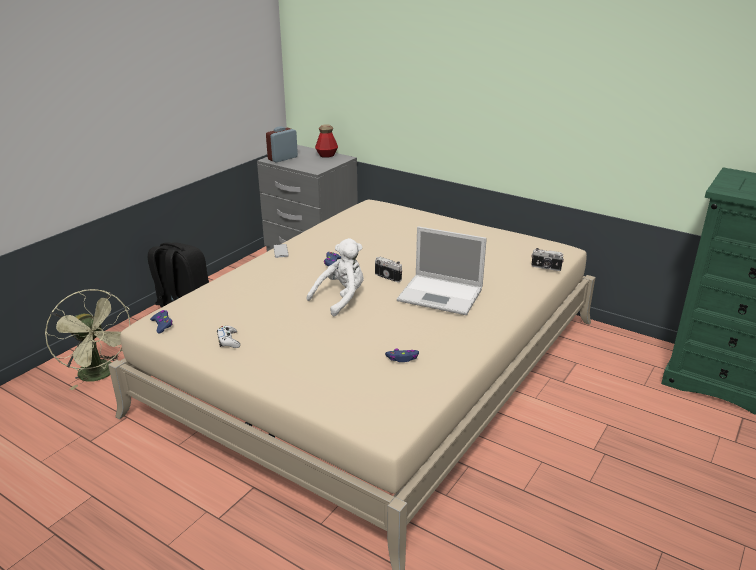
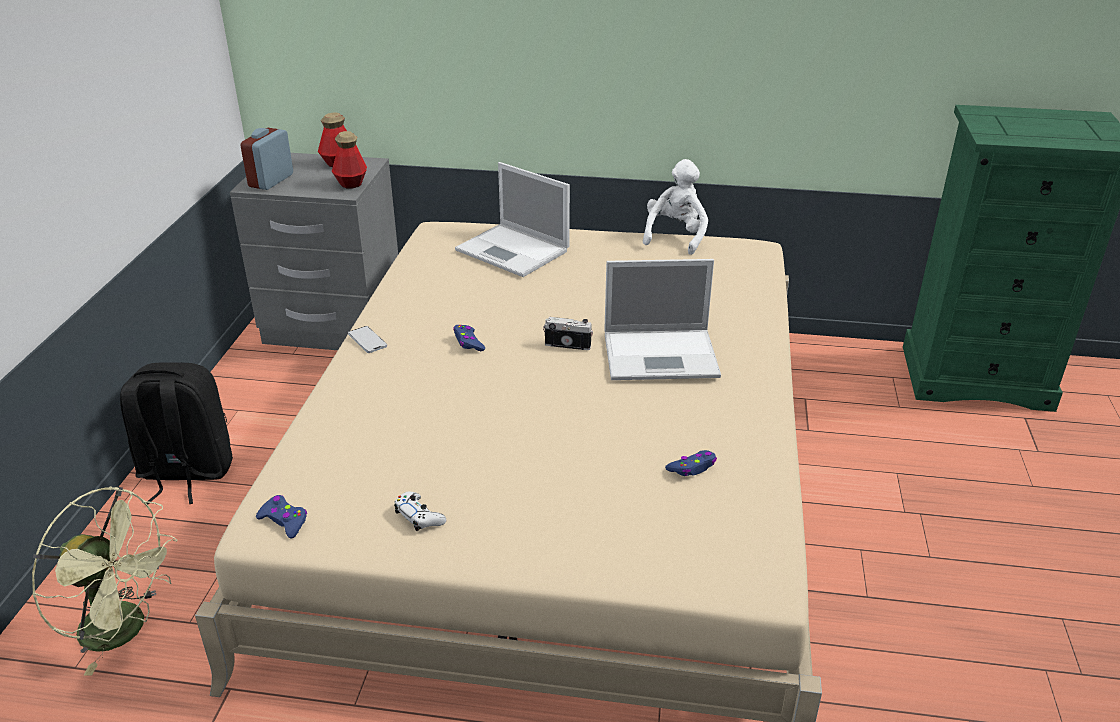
camera: 25 degrees left, 5 degrees up
white plush toy [306,238,364,316] -> white plush toy moved to [643,159,708,255]
camera [531,248,564,271] -> none
none -> bottle [332,131,367,188]
none -> laptop [455,162,570,277]

